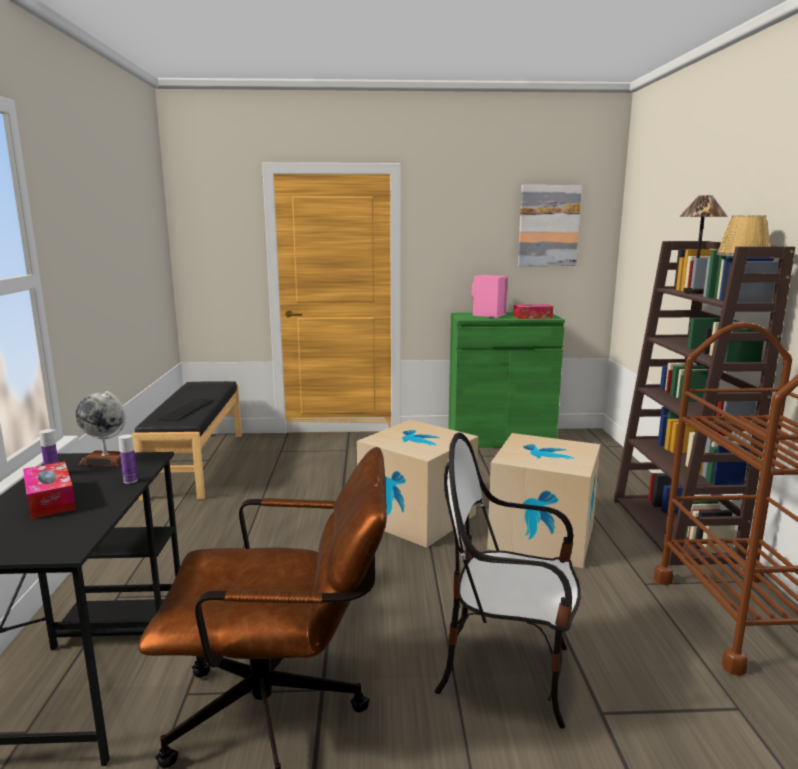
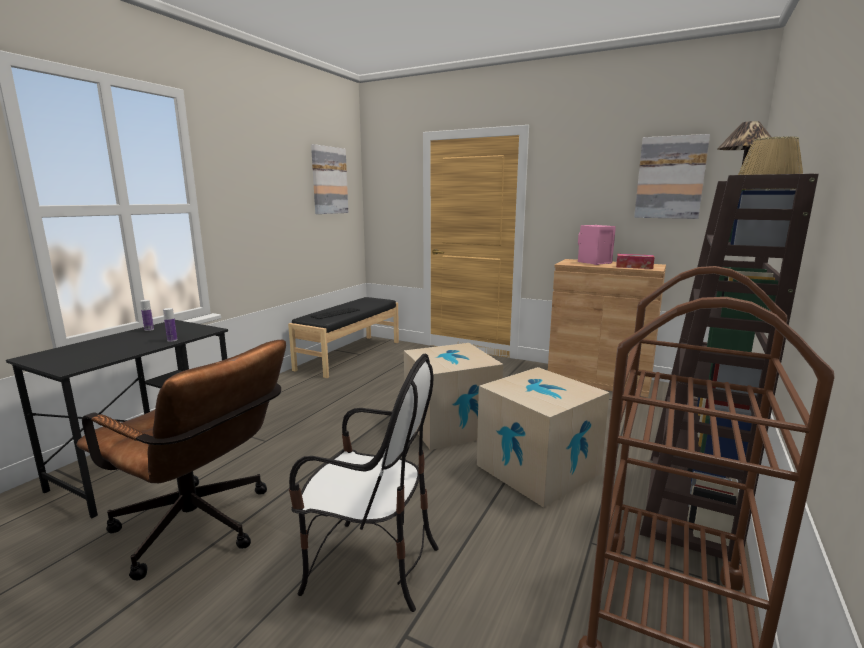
camera: 30 degrees right, 0 degrees up
tissue box [23,461,76,519] -> none
globe [75,391,126,467] -> none
chair [435,432,581,729] -> chair turned 150 degrees clockwise [289,354,439,612]
green cabinet [448,312,565,448] -> brown cabinet [548,259,666,397]
none -> picture [311,144,348,214]

